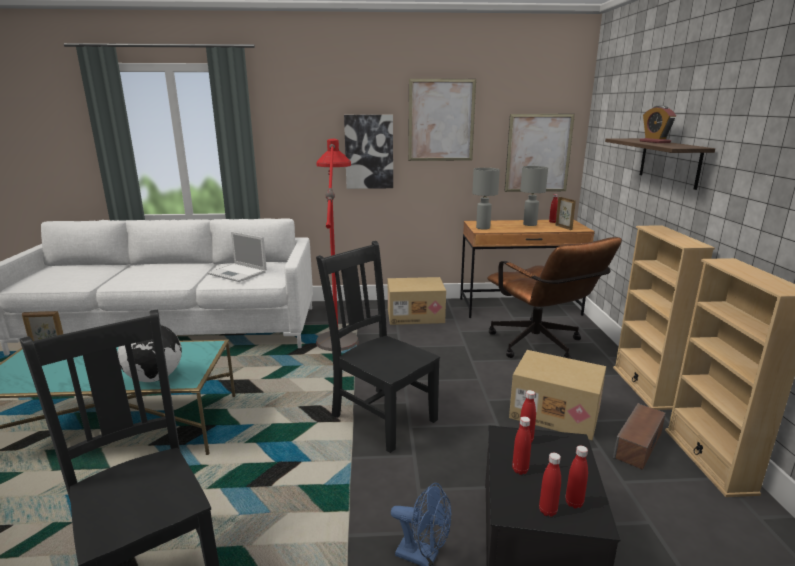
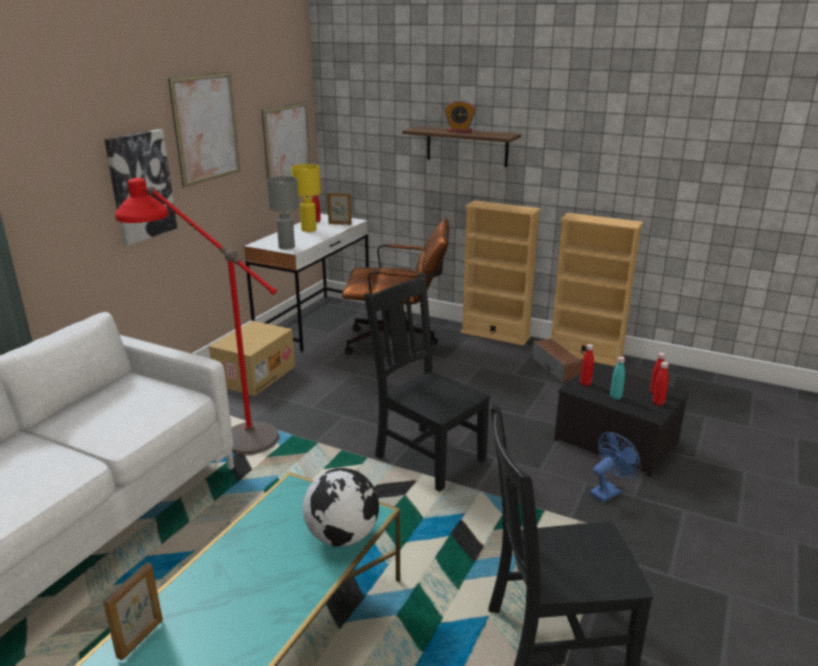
camera: 60 degrees left, 5 degrees up
laptop [207,232,267,282] -> none
black chair [316,241,440,453] -> black chair turned 60 degrees clockwise [364,273,490,492]
brown desk [460,220,595,318] -> white desk [244,214,369,352]
cardboard box [509,350,606,440] -> none
red bottle [512,416,531,475] -> turquoise bottle [610,357,625,400]
grey table lamp [520,166,548,226] -> yellow table lamp [291,164,321,232]

